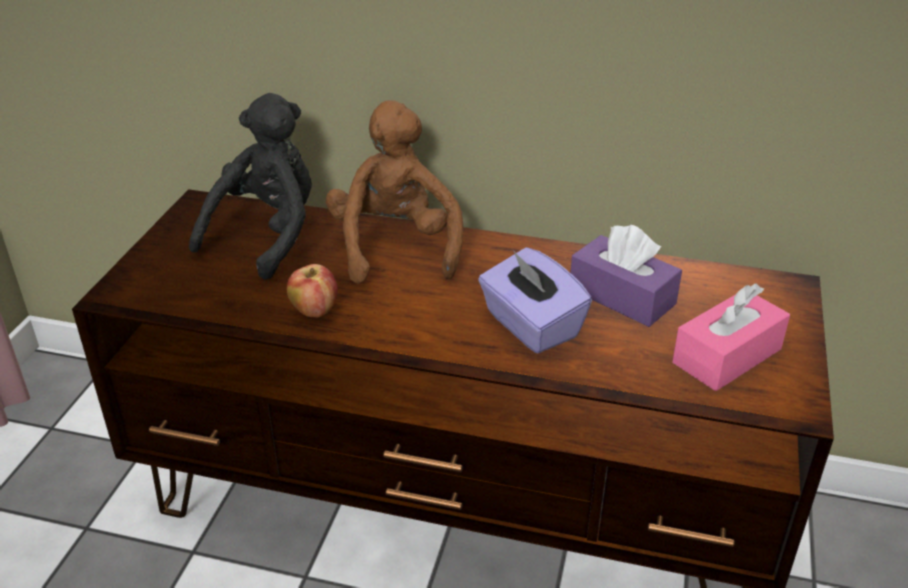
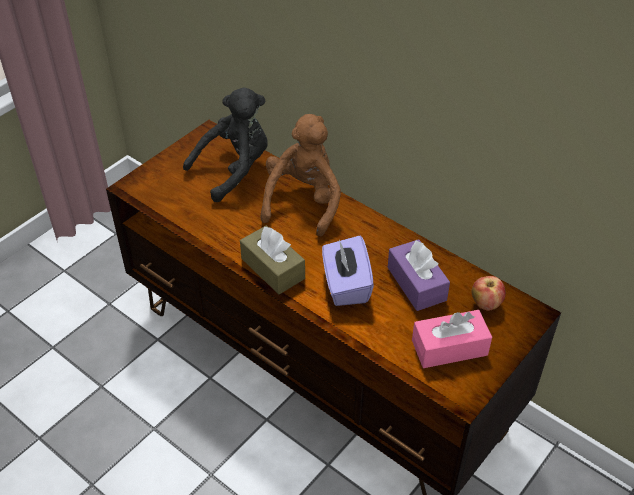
camera: 25 degrees right, 10 degrees up
apple [287,264,338,317] -> apple moved to [472,276,506,311]
none -> brown tissue box [240,226,305,294]

